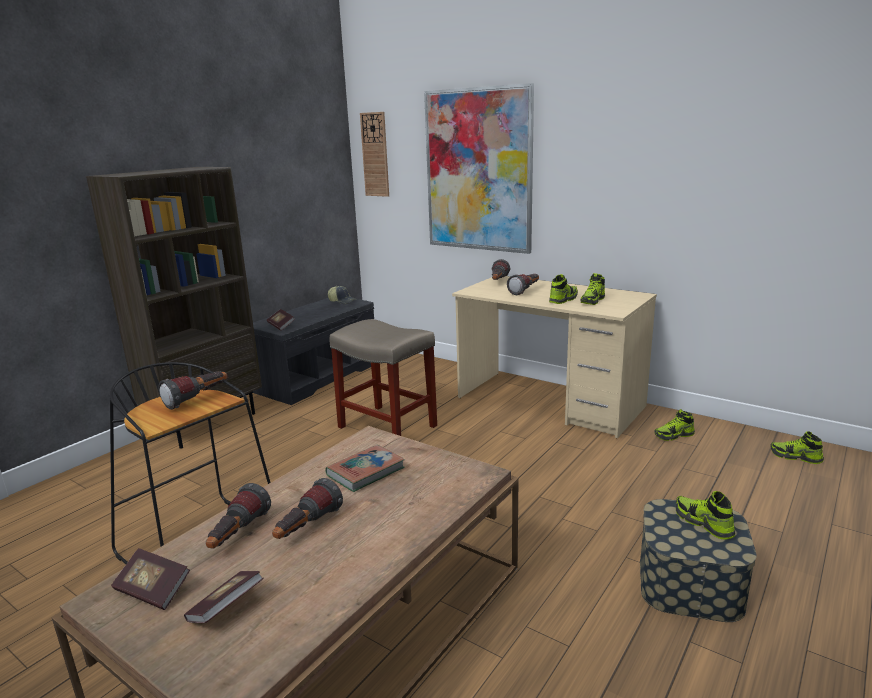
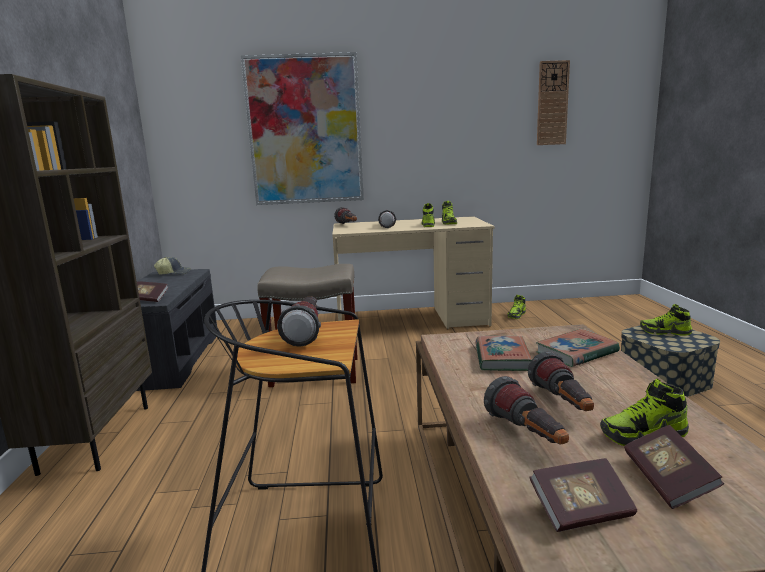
camera: 40 degrees left, 5 degrees down
wall clock [360,112,389,197] -> wall clock moved to [537,60,570,145]
shoe [770,431,824,464] -> shoe moved to [600,379,689,446]
none -> book [536,329,620,367]

